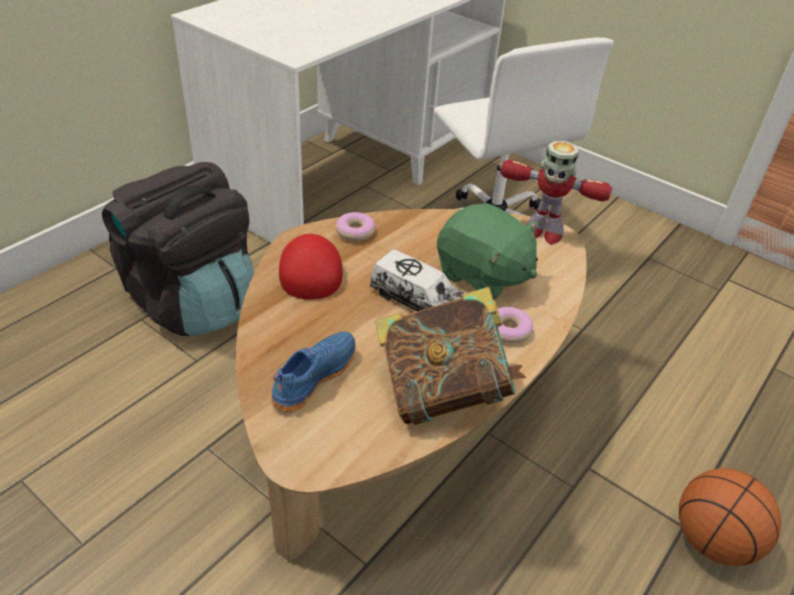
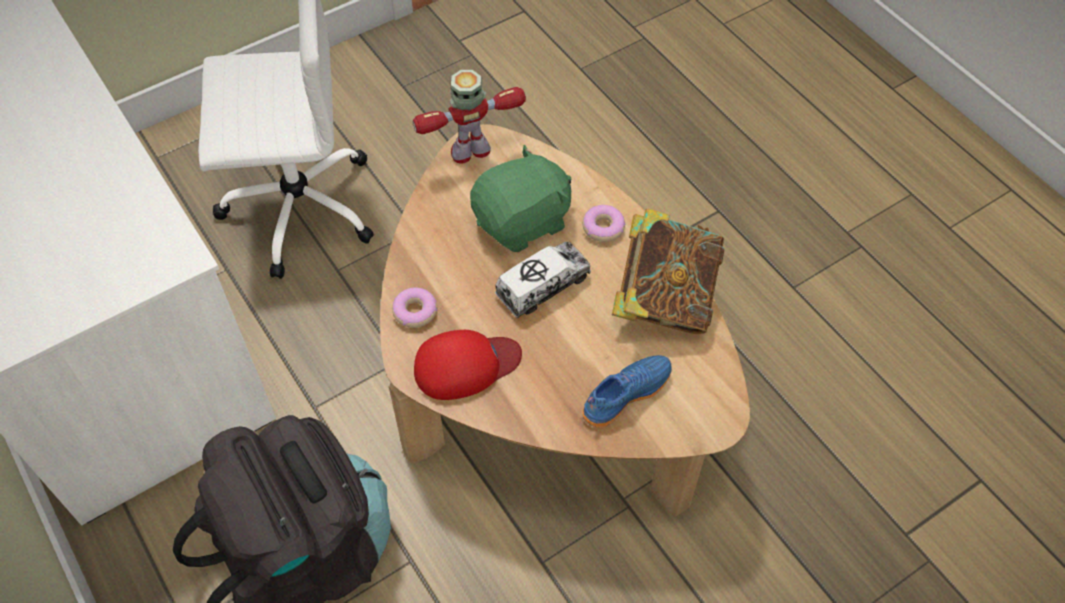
camera: 70 degrees left, 15 degrees up
blue shoe [271,331,356,412] -> blue shoe turned 90 degrees clockwise [582,355,672,428]
red cap [279,234,343,300] -> red cap turned 150 degrees clockwise [414,330,522,400]
toy robot [500,141,612,244] -> toy robot turned 150 degrees counterclockwise [413,70,526,164]
basketball [679,468,782,566] -> none

